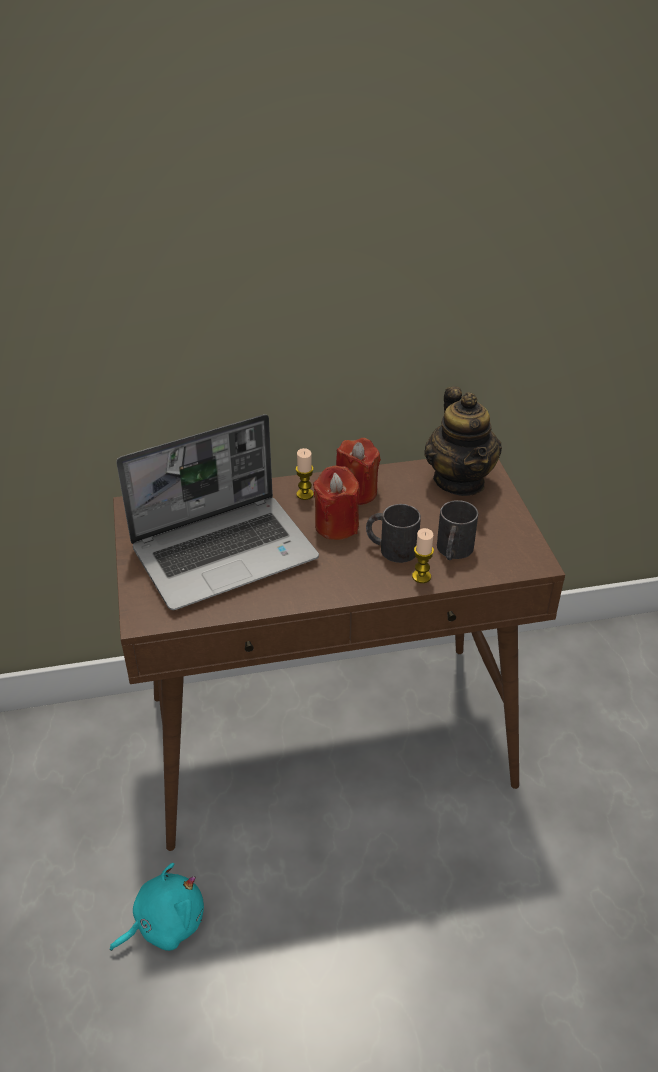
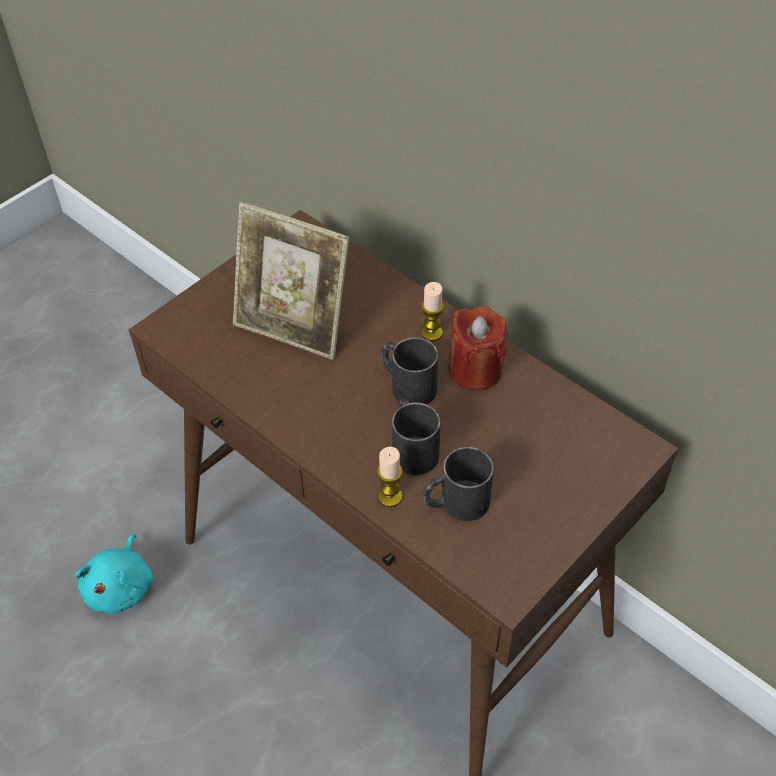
camera: 55 degrees right, 10 degrees up
turquoise plush toy [110,863,204,951] -> turquoise plush toy turned 75 degrees clockwise [75,534,153,614]
laptop [116,414,319,610] -> picture frame [233,202,349,360]
red candle [313,465,360,540] -> black mug [381,337,438,404]
teapot [424,386,502,496] -> none

